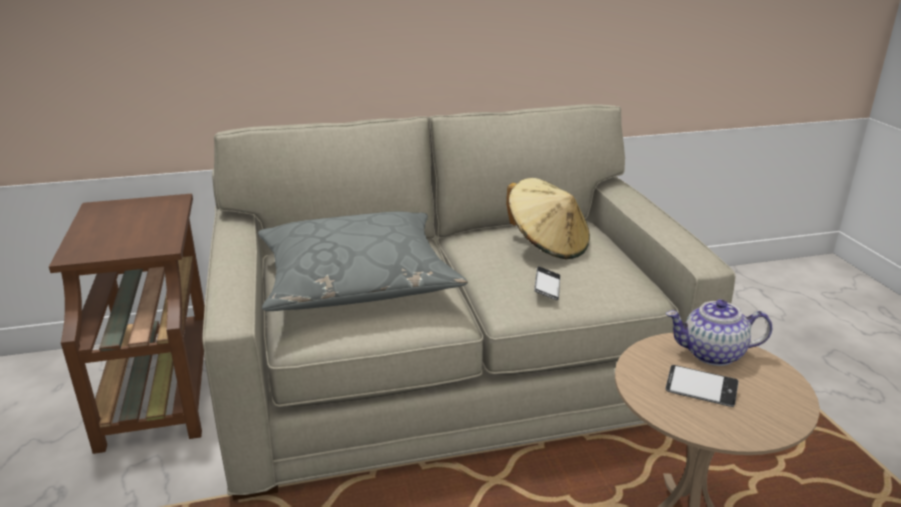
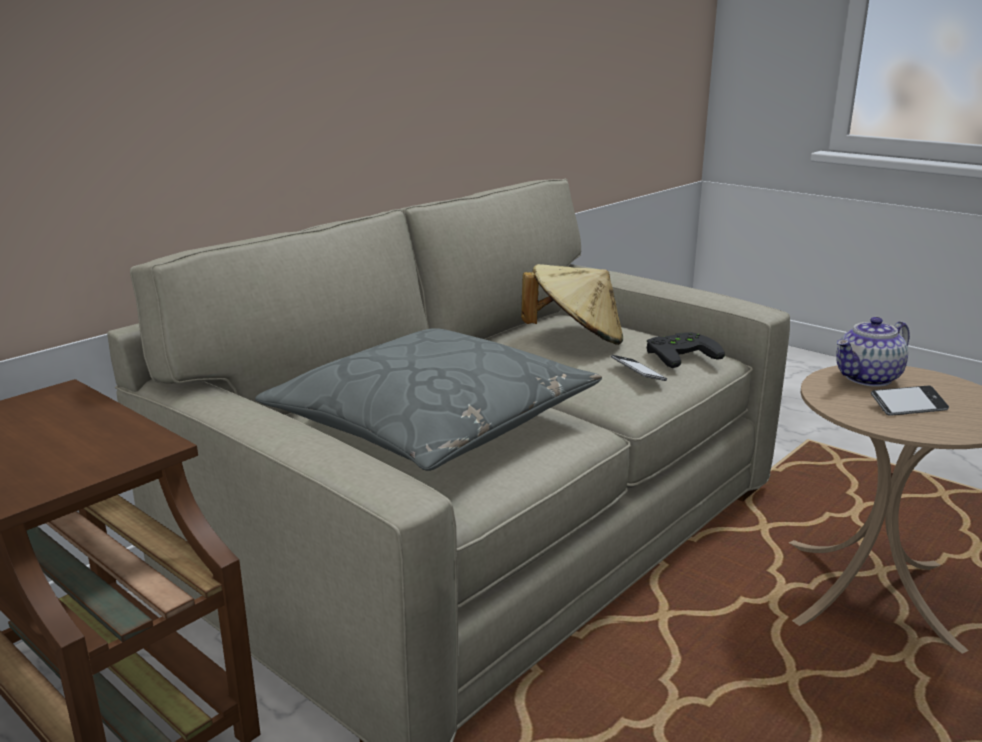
camera: 35 degrees left, 5 degrees down
none -> black game controller [647,332,725,368]

